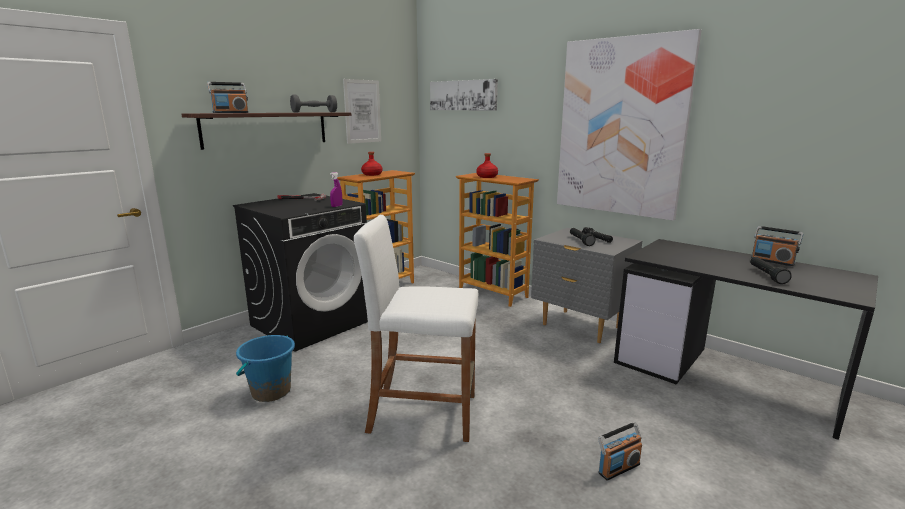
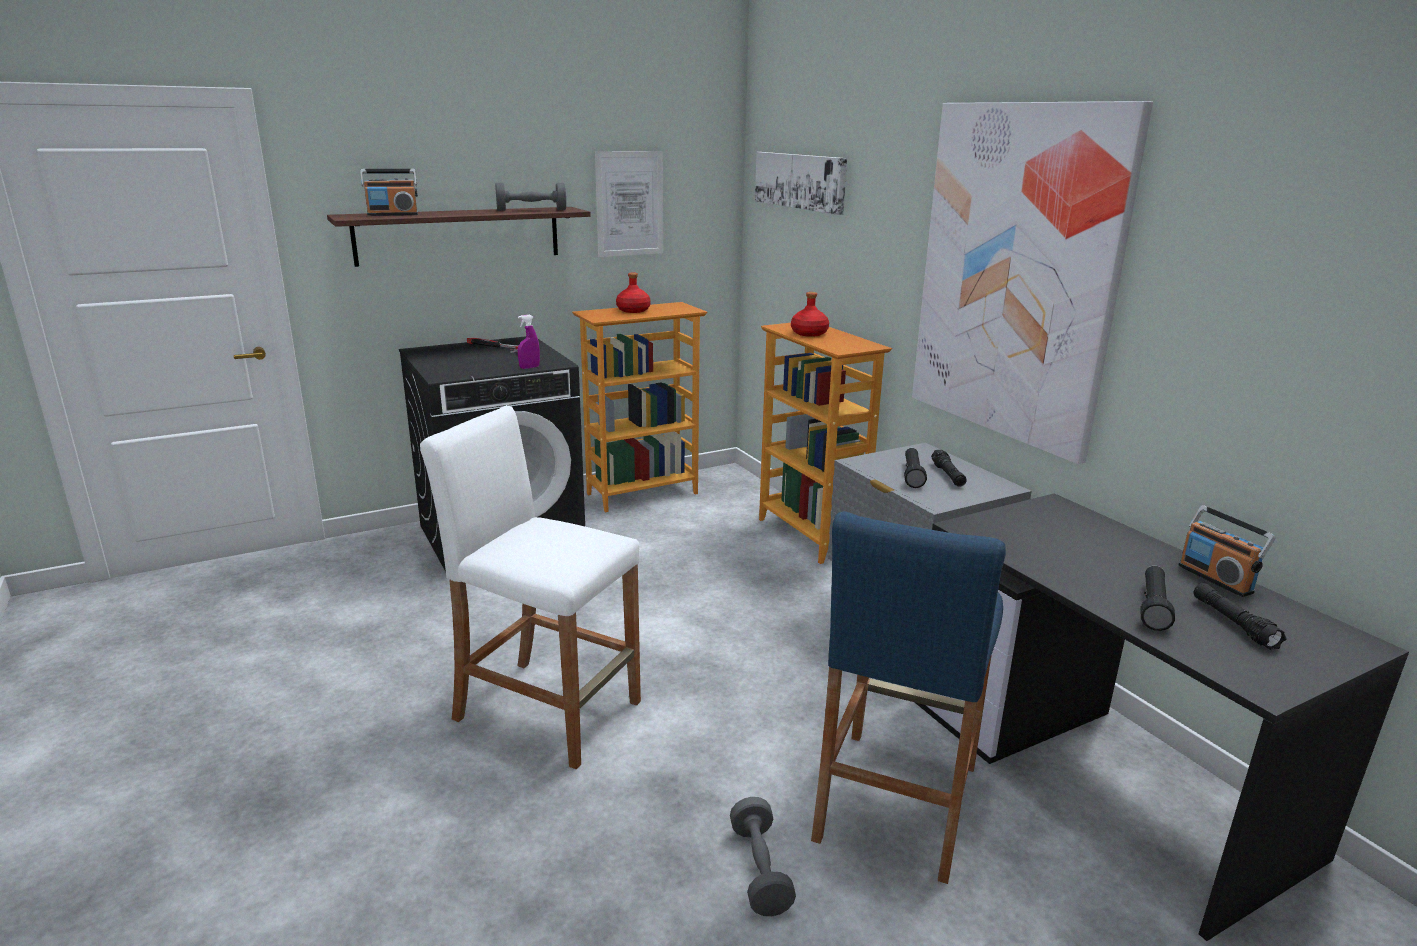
camera: 20 degrees right, 5 degrees up
blue bucket [236,335,295,402] -> none
radio [598,422,642,481] -> grey dumbbell [730,797,796,916]
none -> blue stool [811,511,1006,884]
none -> black flashlight [1193,583,1287,650]

